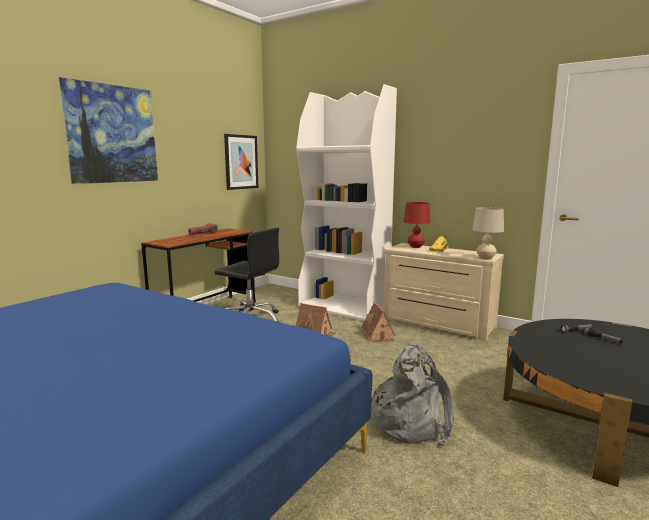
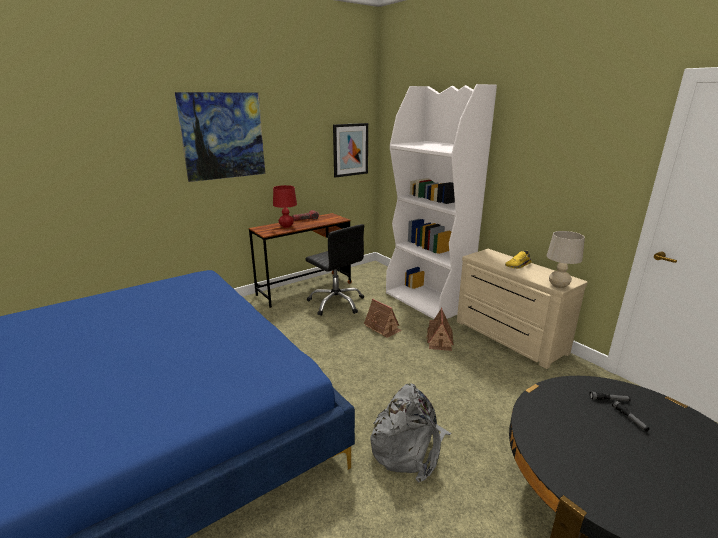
camera: 20 degrees right, 10 degrees up
red table lamp [404,202,431,248] -> red table lamp moved to [273,185,297,228]

